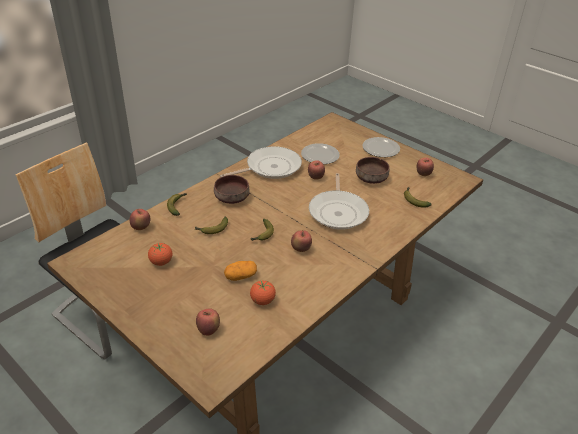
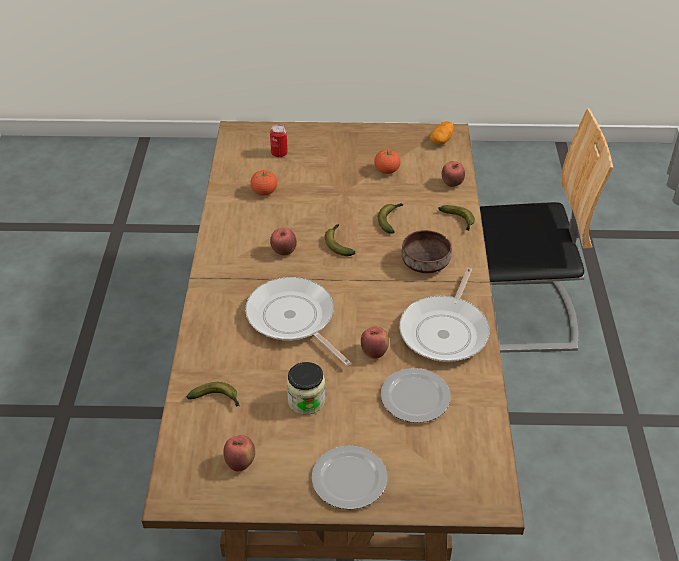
camera: 140 degrees right, 5 degrees up
apple [196,308,220,336] -> can [270,124,288,157]
potato [224,261,257,281] -> potato moved to [430,121,454,145]
brown bowl [356,157,390,184] -> jar [287,362,325,415]

